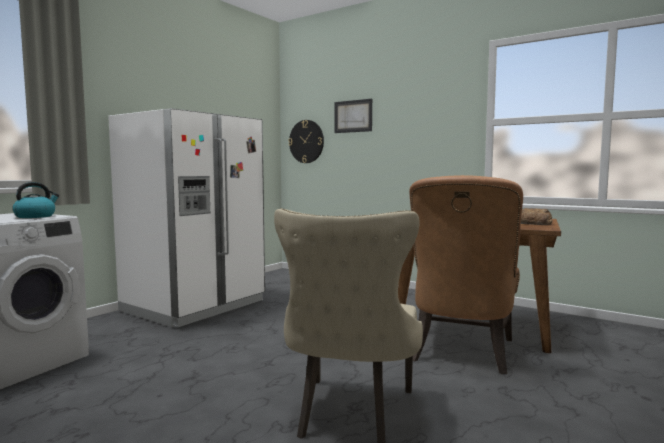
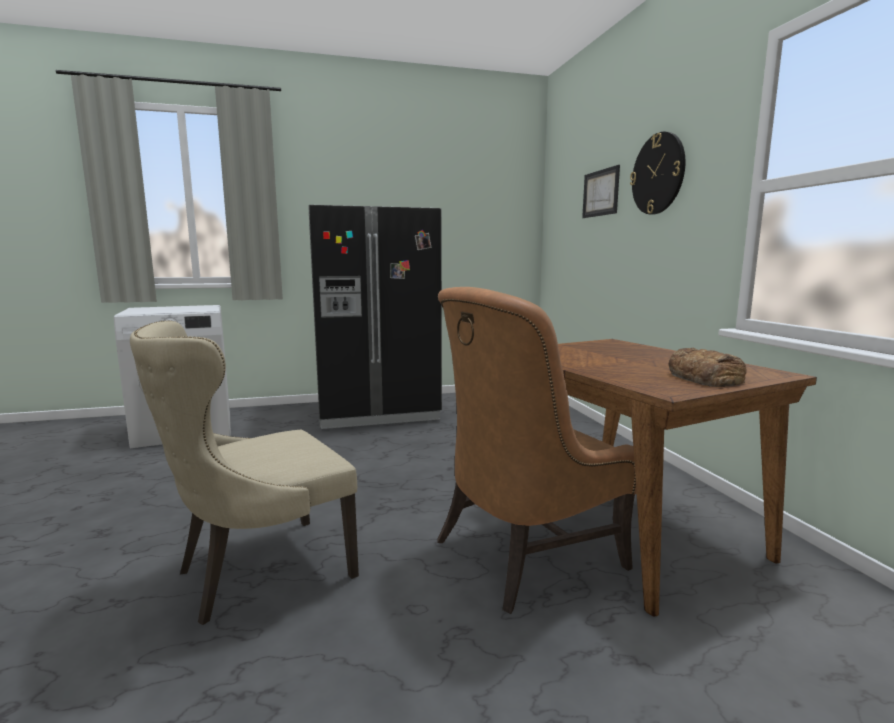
camera: 40 degrees right, 5 degrees up
kettle [12,182,59,218] -> none
white fridge [108,108,265,327] -> black fridge [308,205,442,429]
wall clock [288,120,324,163] -> wall clock moved to [630,132,685,214]

